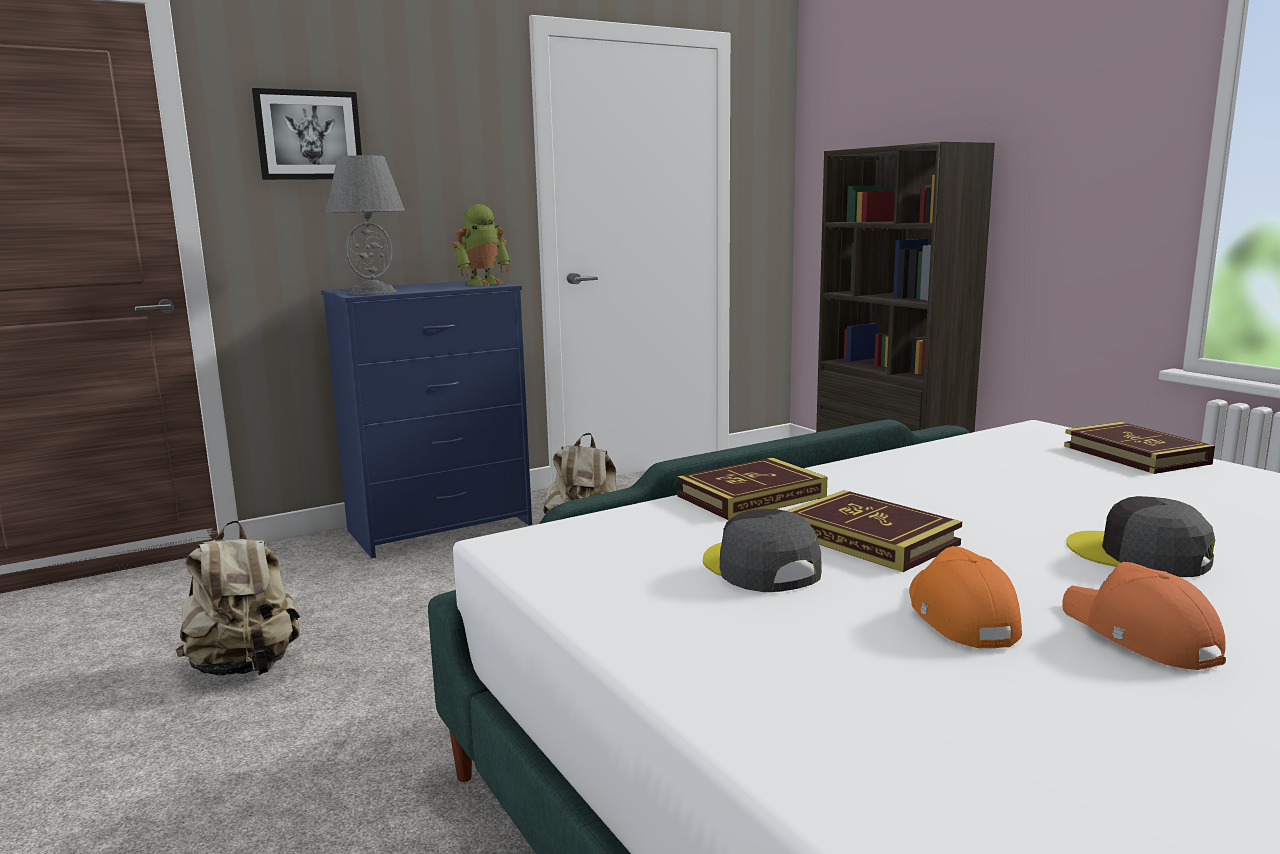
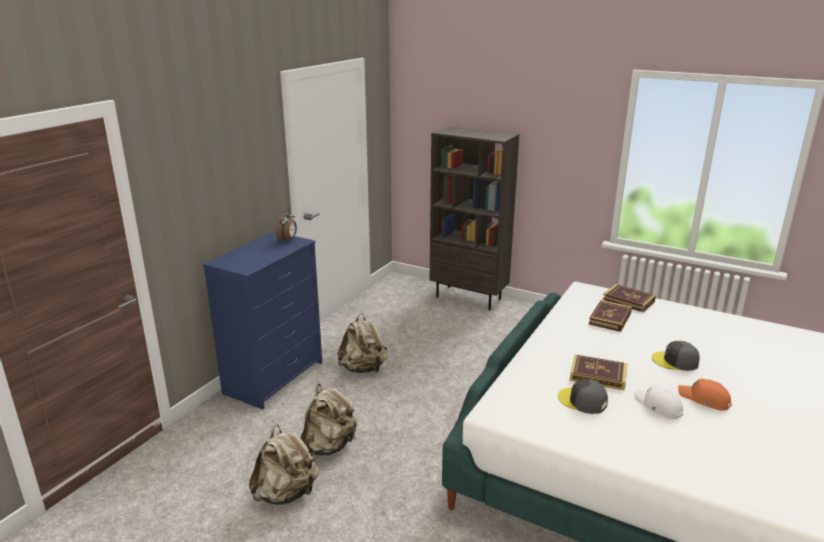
camera: 30 degrees left, 10 degrees up
picture [252,88,362,180] -> none
grey table lamp [326,155,405,295] -> none
toy robot [452,204,510,286] -> alarm clock [276,209,297,241]
book [677,457,827,520] -> book moved to [589,300,632,332]
orange cap [909,546,1022,648] -> white cap [634,384,683,419]
none -> beige backpack [301,384,357,456]

